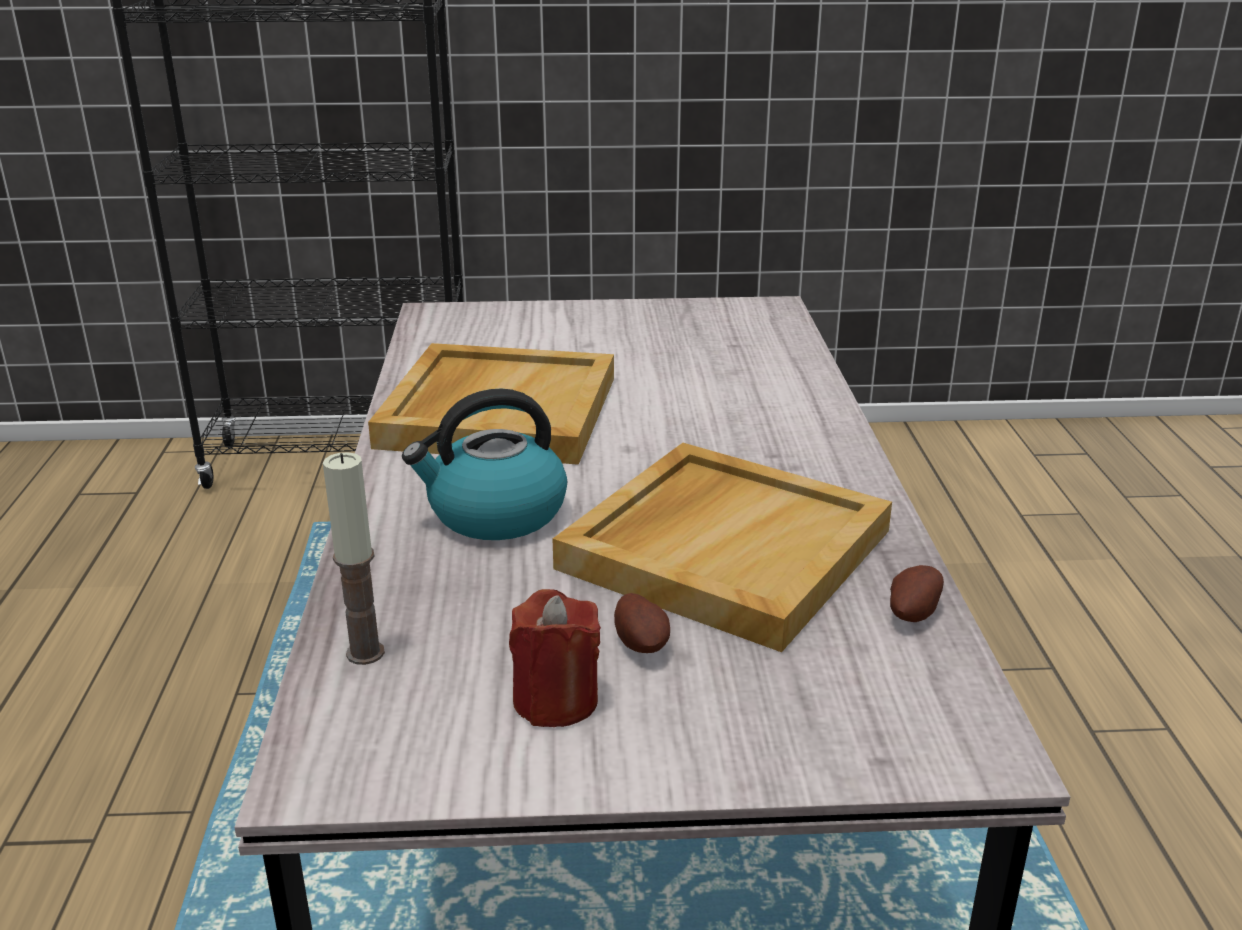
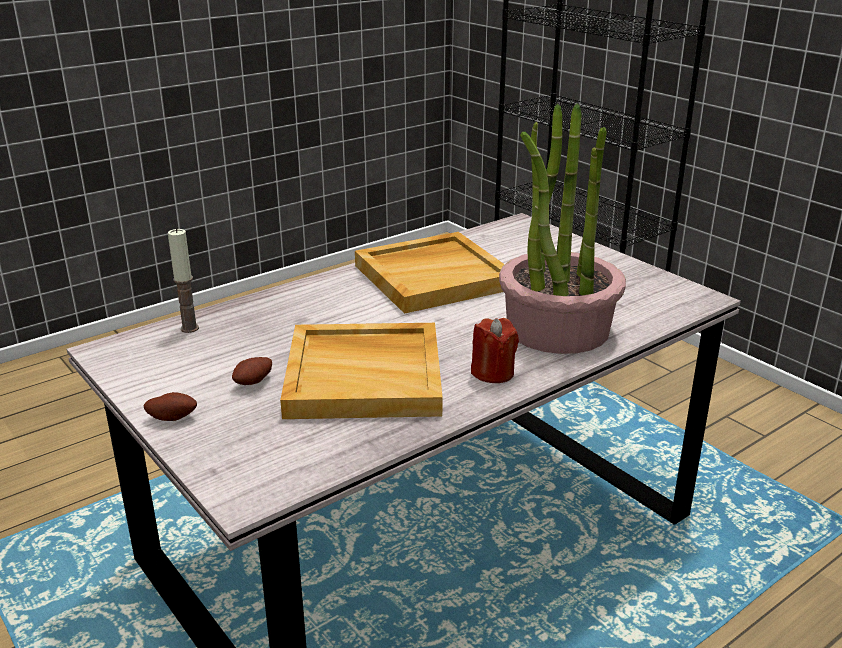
camera: 55 degrees right, 0 degrees up
kettle [402,389,567,540] -> none
red candle [509,589,601,727] -> red candle moved to [471,318,519,383]
potato [890,565,944,622] -> potato moved to [144,392,197,421]
none -> potted plant [499,103,626,354]

